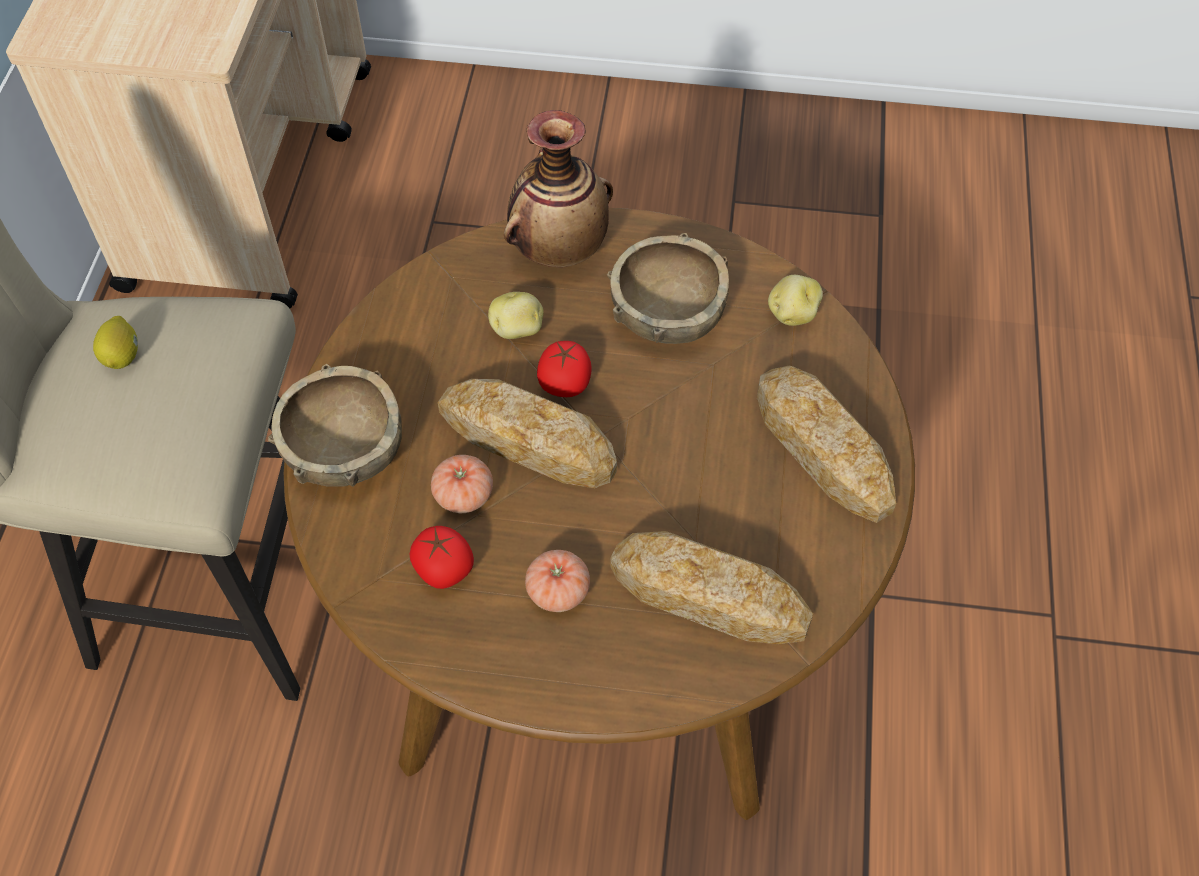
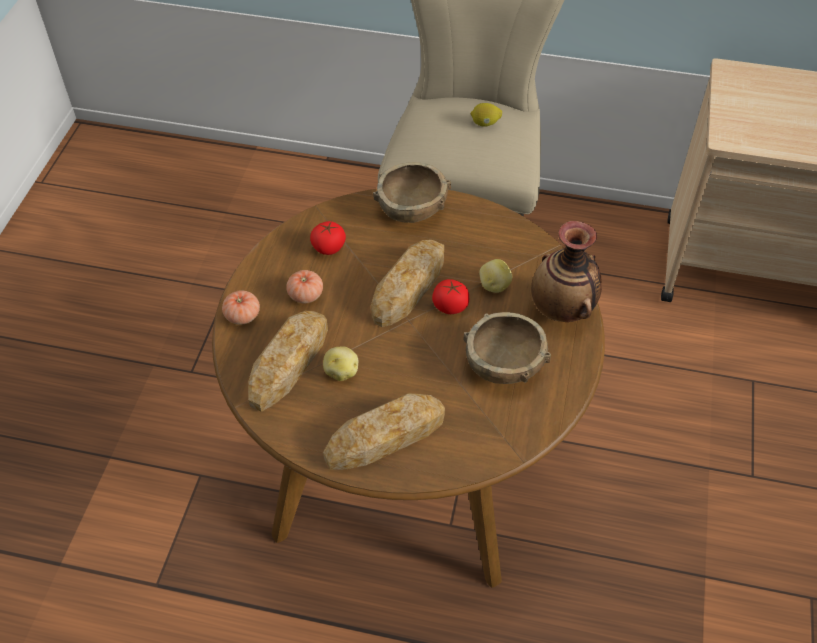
camera: 95 degrees right, 5 degrees down
tomato [431,455,493,513] -> tomato moved to [222,290,260,325]
potato [768,275,823,326] -> potato moved to [323,346,358,381]

